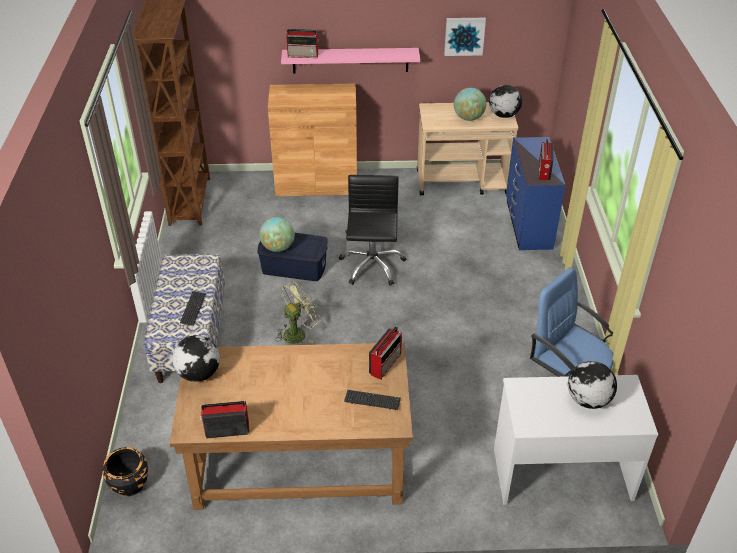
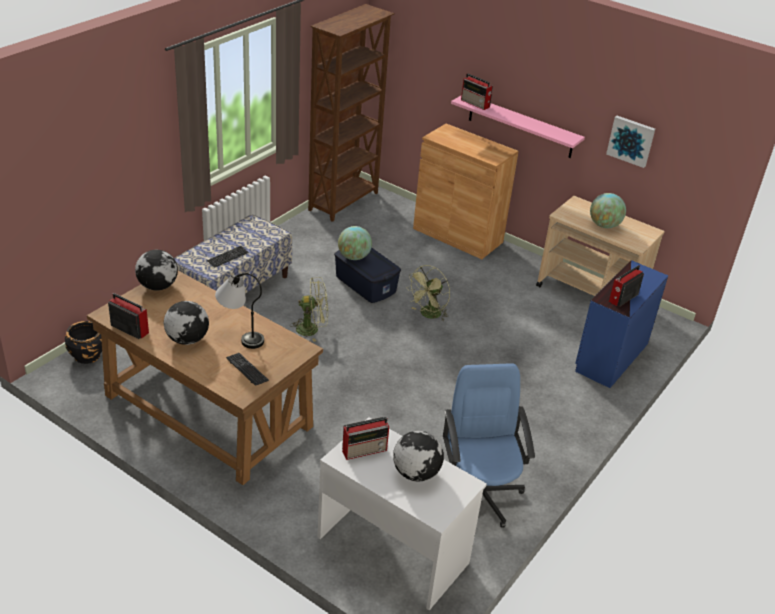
camera: 35 degrees right, 5 degrees down
black office chair [339,175,406,286] -> green fan [406,265,450,321]
radio [369,326,402,380] -> radio moved to [342,417,389,460]
globe [489,85,522,118] -> globe moved to [164,301,209,345]
none -> table lamp [215,273,264,349]

